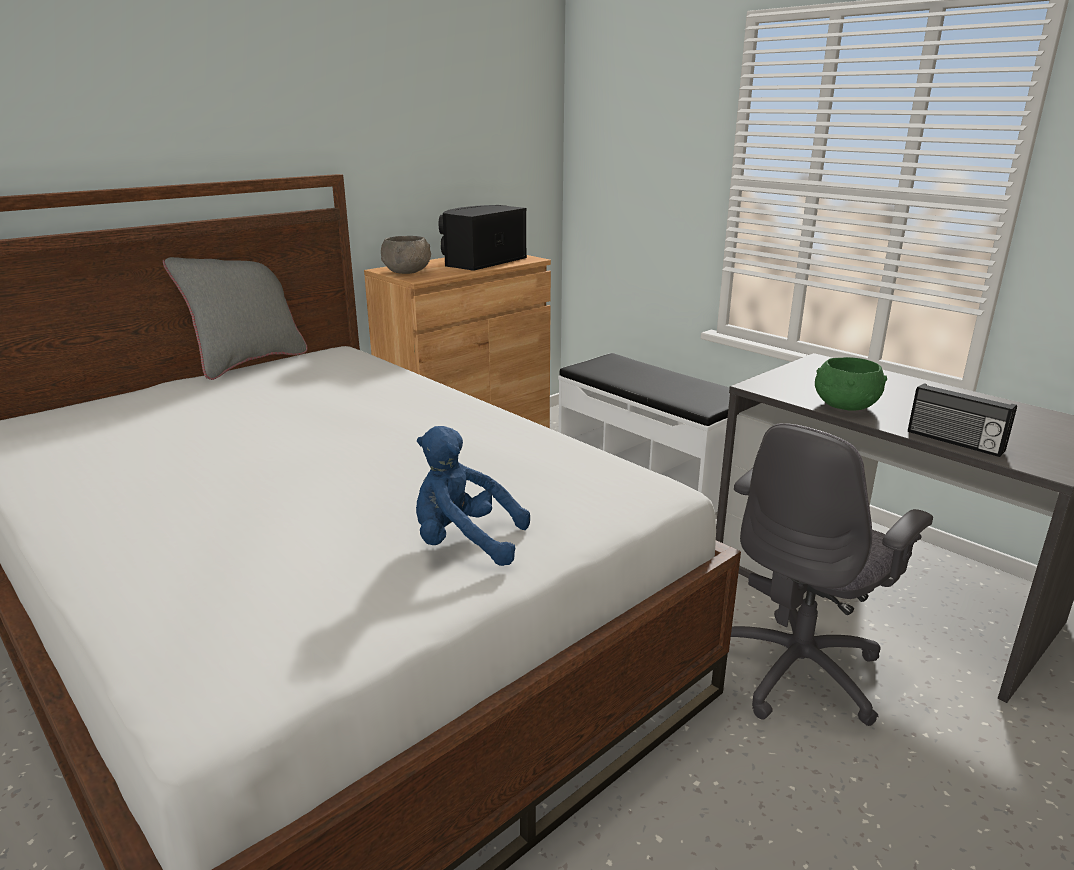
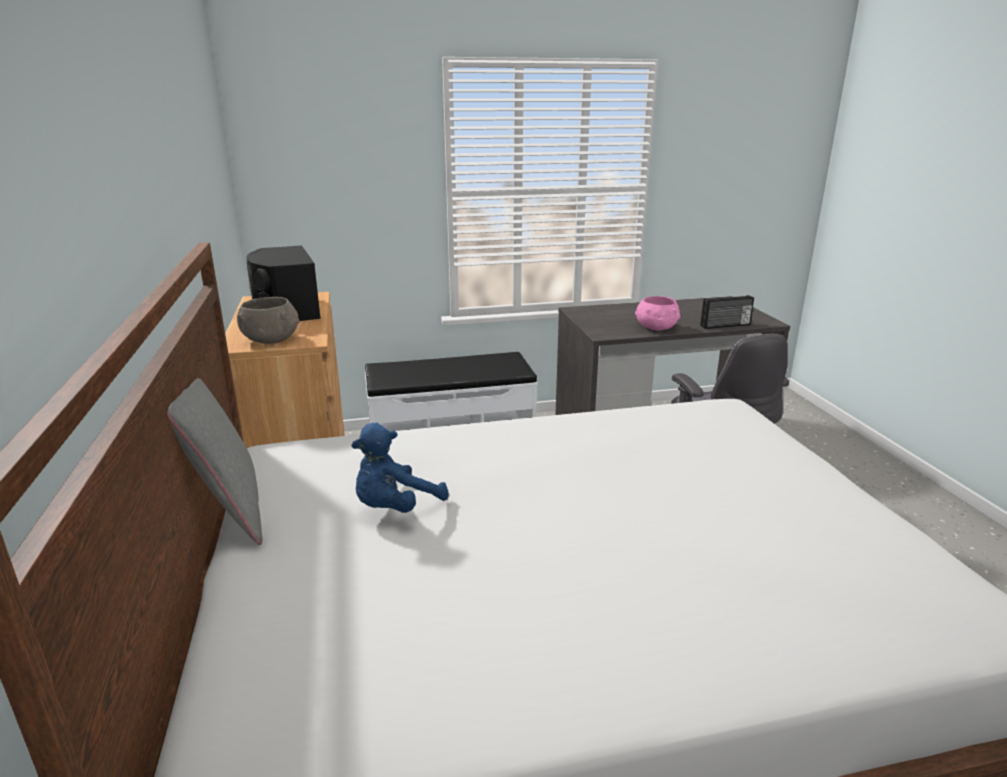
camera: 60 degrees left, 0 degrees up
blue plush toy [416,426,530,566] -> blue plush toy moved to [351,423,449,513]
green bowl [815,357,887,410] -> pink bowl [635,296,681,331]

